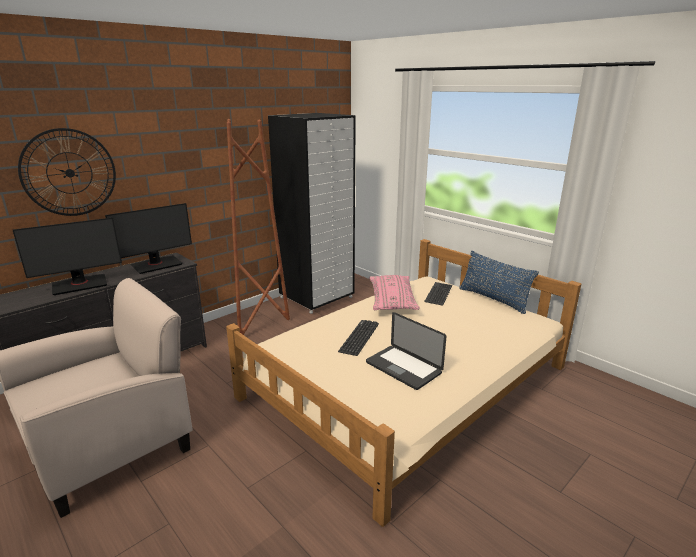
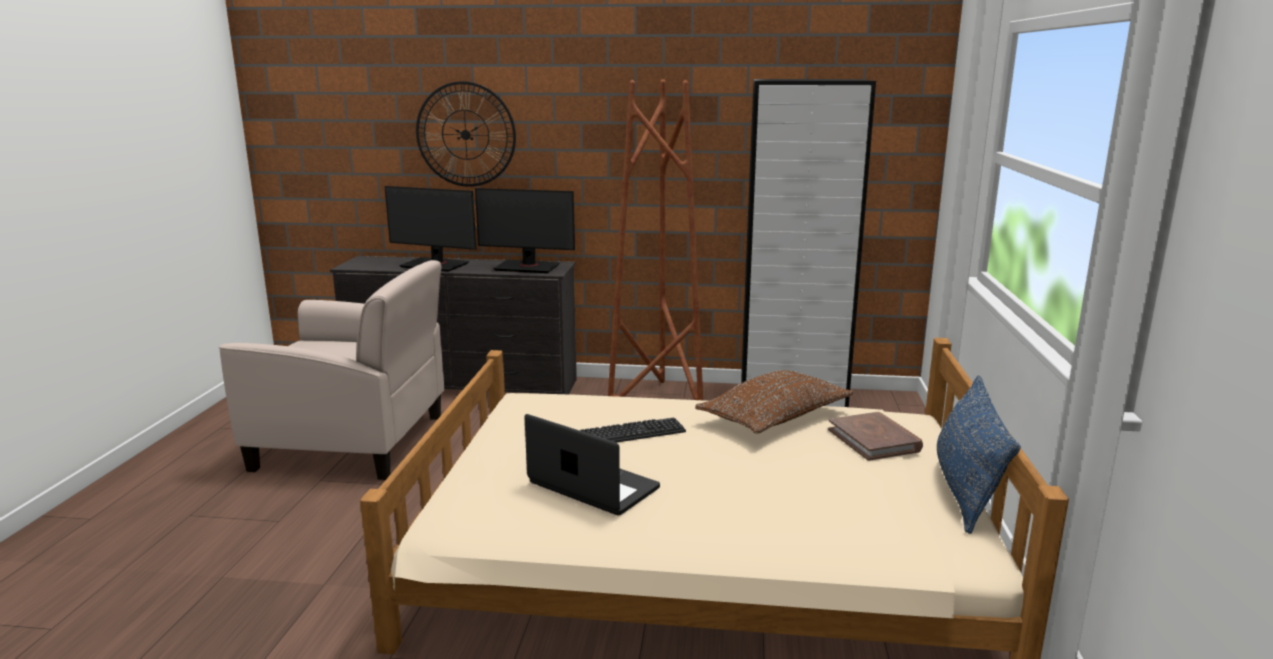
camera: 50 degrees right, 5 degrees down
laptop [366,312,447,390] -> laptop turned 120 degrees clockwise [525,414,660,516]
pink pillow [369,275,420,310] -> brown pillow [695,370,853,434]
keyboard [424,282,452,306] -> brown book [828,412,923,461]

